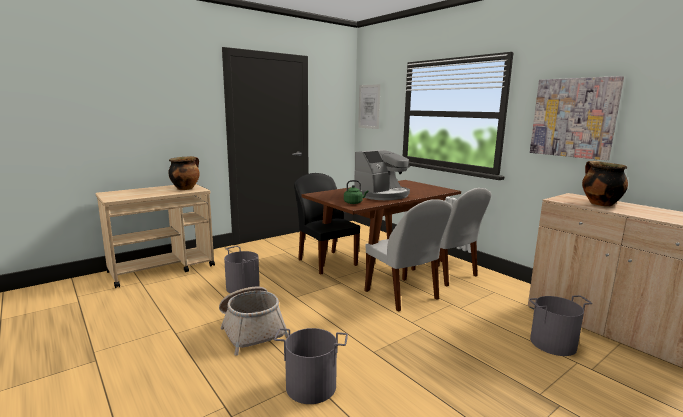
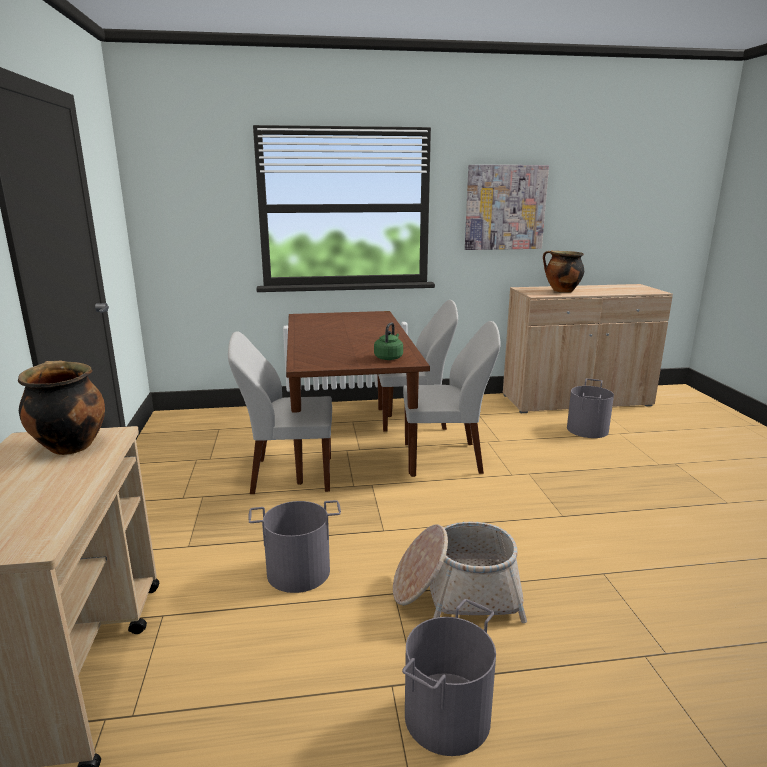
camera: 60 degrees left, 5 degrees up
grey bucket [274,328,348,404] -> grey bucket moved to [402,599,496,756]
black chair [294,173,360,275] -> white chair [228,331,332,494]
coffee machine [354,149,410,200] -> none
picture [358,84,381,129] -> none

